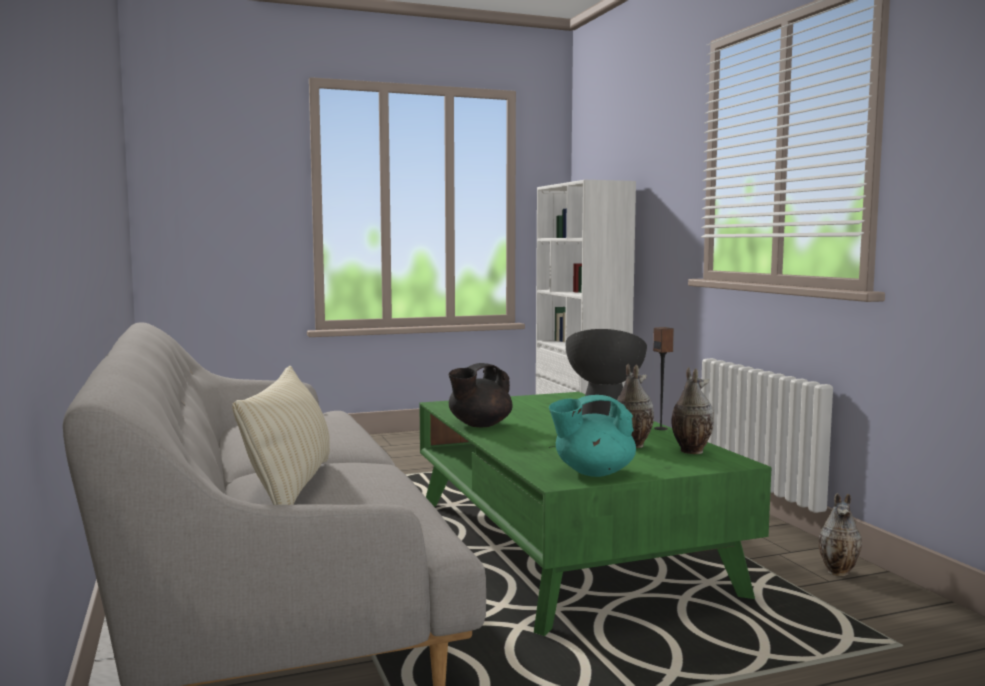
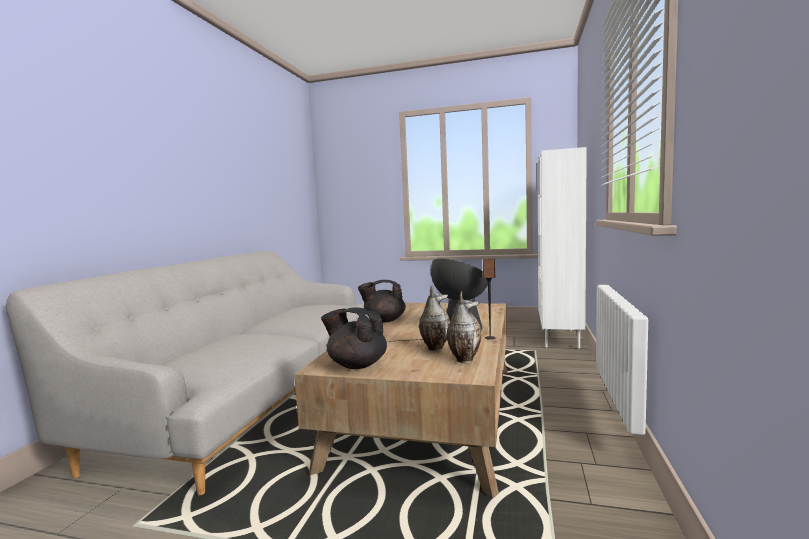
camera: 35 degrees right, 0 degrees up
beige pillow [232,366,330,505] -> none
green coffee table [419,392,771,636] -> brown coffee table [294,303,508,498]
turquoise teapot [549,395,636,477] -> black teapot [321,307,387,369]
vase [818,493,862,576] -> none

